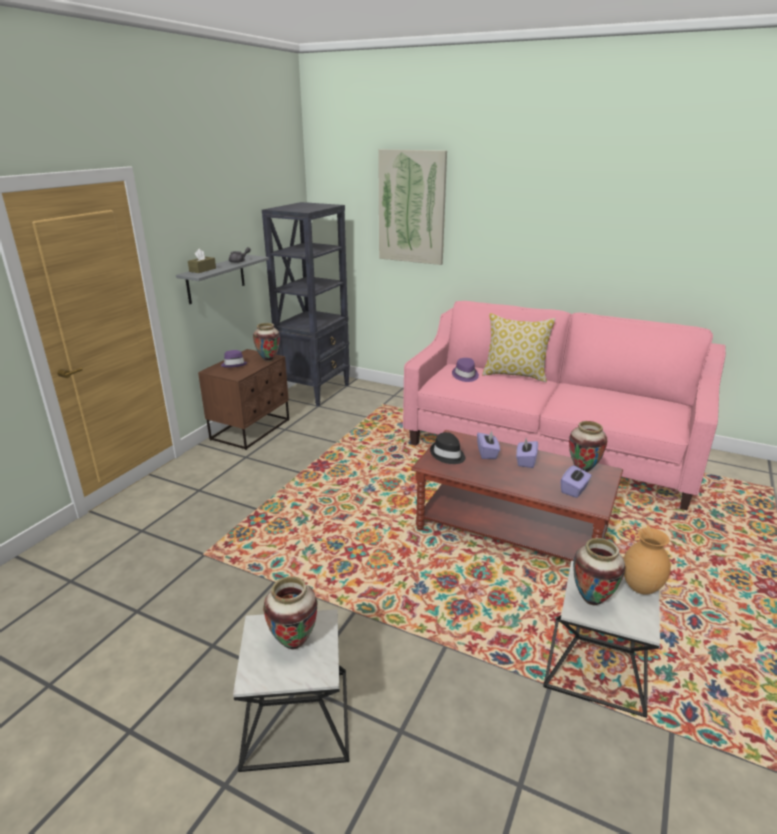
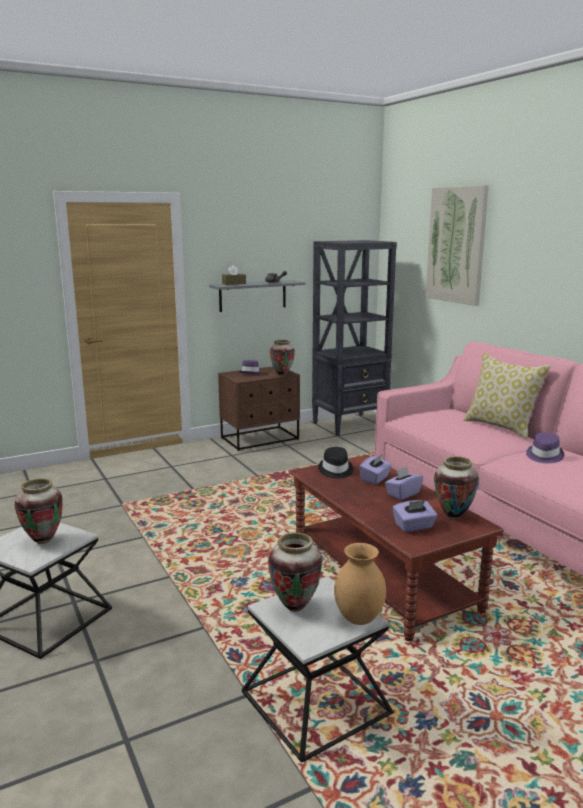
camera: 35 degrees right, 10 degrees down
purple hat [452,358,479,382] -> purple hat moved to [526,433,564,463]

